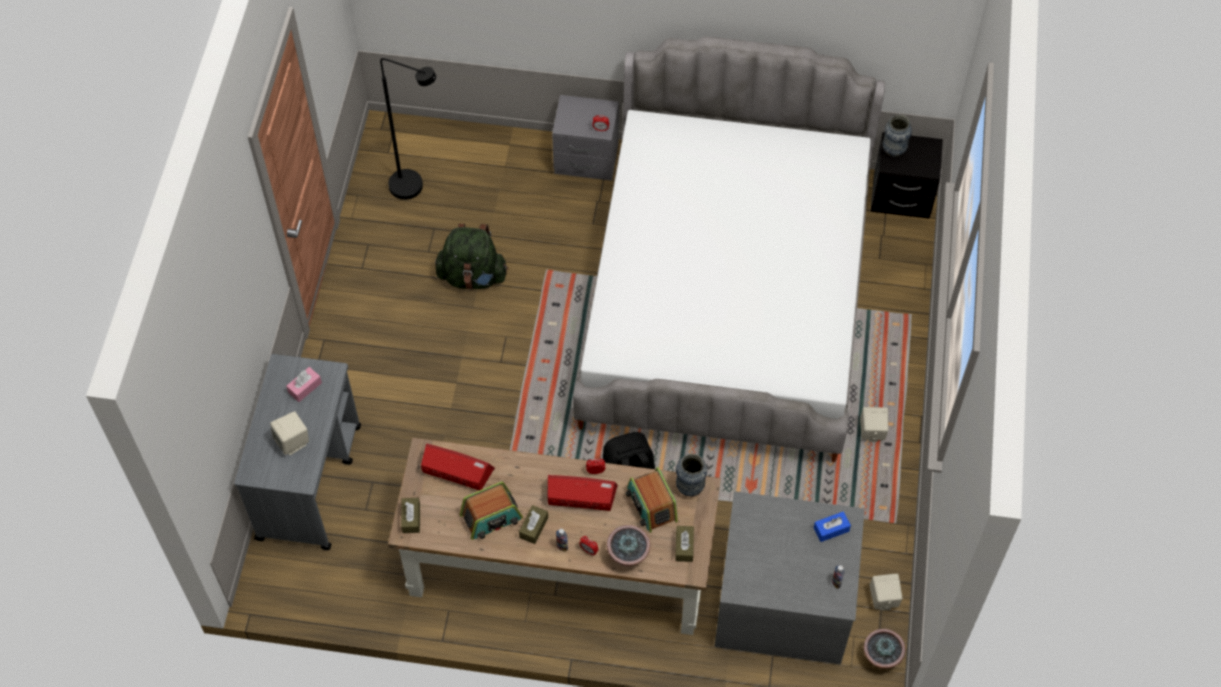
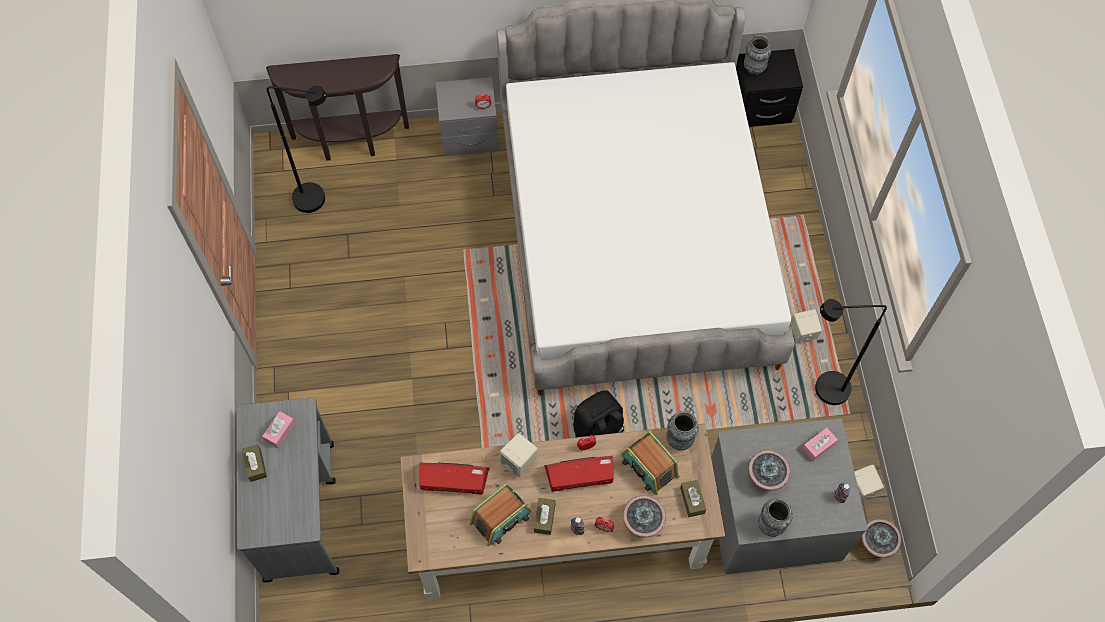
camera: 15 degrees left, 5 degrees up
beige speaker [270,411,309,455] -> beige speaker moved to [500,433,538,477]
brown tissue box [401,498,420,533] -> brown tissue box moved to [241,444,267,482]
green backpack [435,224,508,290] -> none
blue tissue box [814,511,851,542] -> pink tissue box [802,428,838,461]
none -> brown console table [266,54,409,161]
none -> potted plant [748,450,790,490]
none -> vase [758,498,793,537]
none -> black floor lamp [815,299,887,405]

